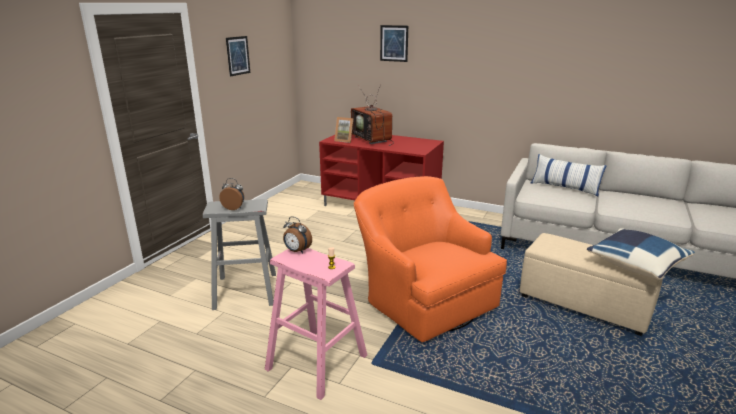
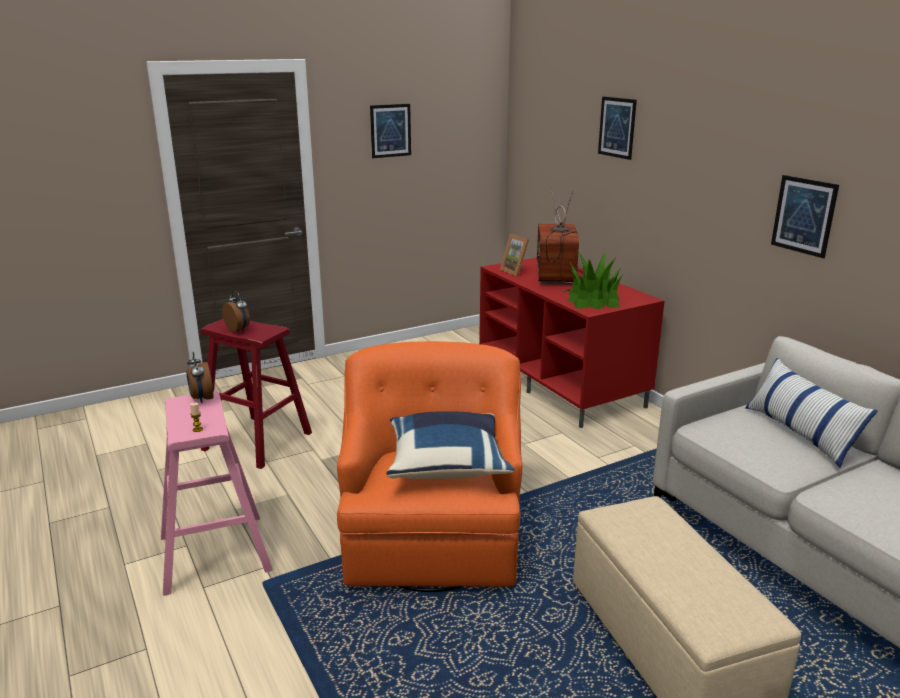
camera: 35 degrees right, 0 degrees up
grey stool [203,199,276,310] -> red stool [201,319,312,469]
blue pillow [587,228,695,280] -> blue pillow moved to [387,411,514,479]
none -> potted plant [568,251,623,309]
none -> picture [771,175,839,258]

